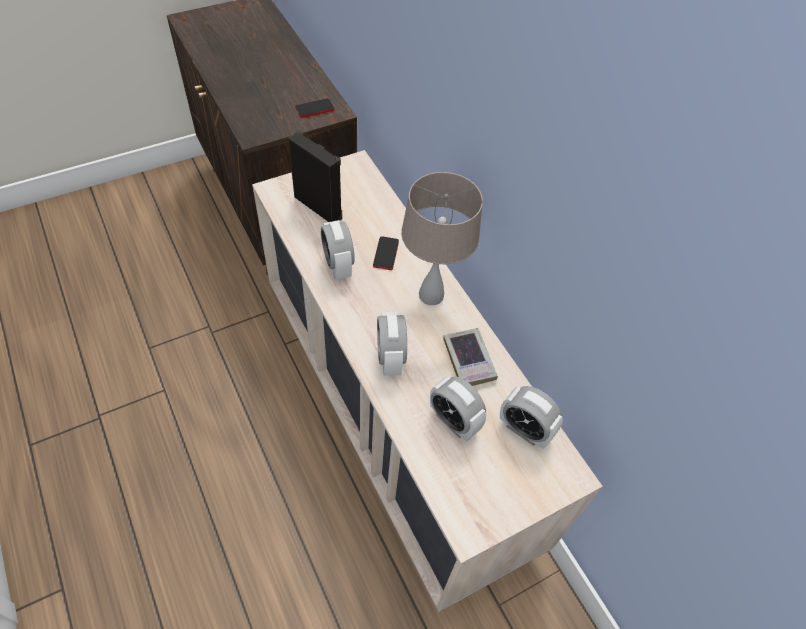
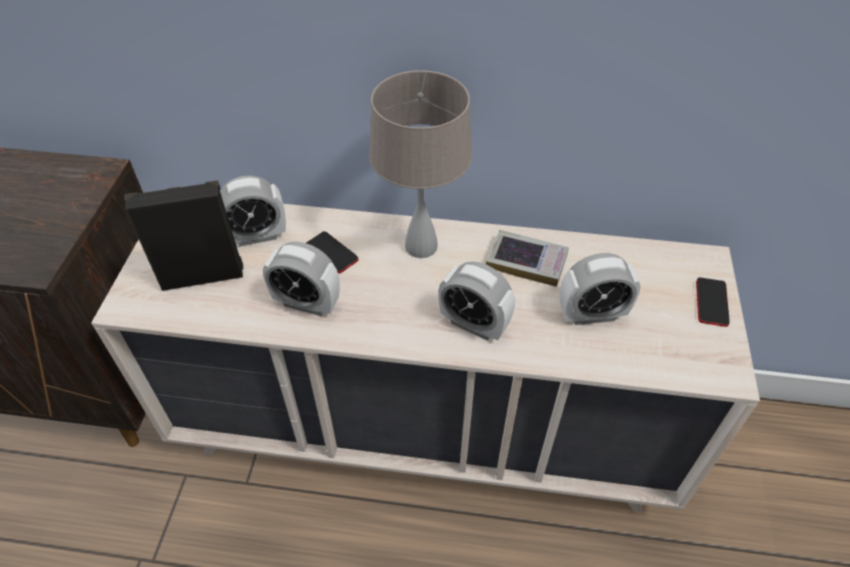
camera: 50 degrees left, 5 degrees down
phone [295,98,334,118] -> phone moved to [696,277,730,327]
alarm clock [500,386,563,449] -> alarm clock moved to [220,175,286,247]

